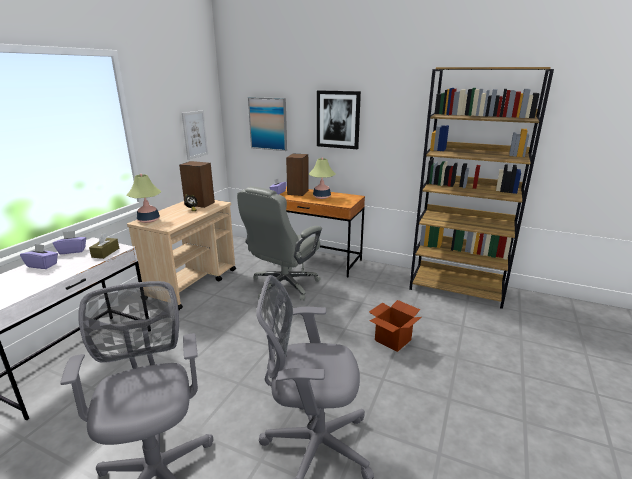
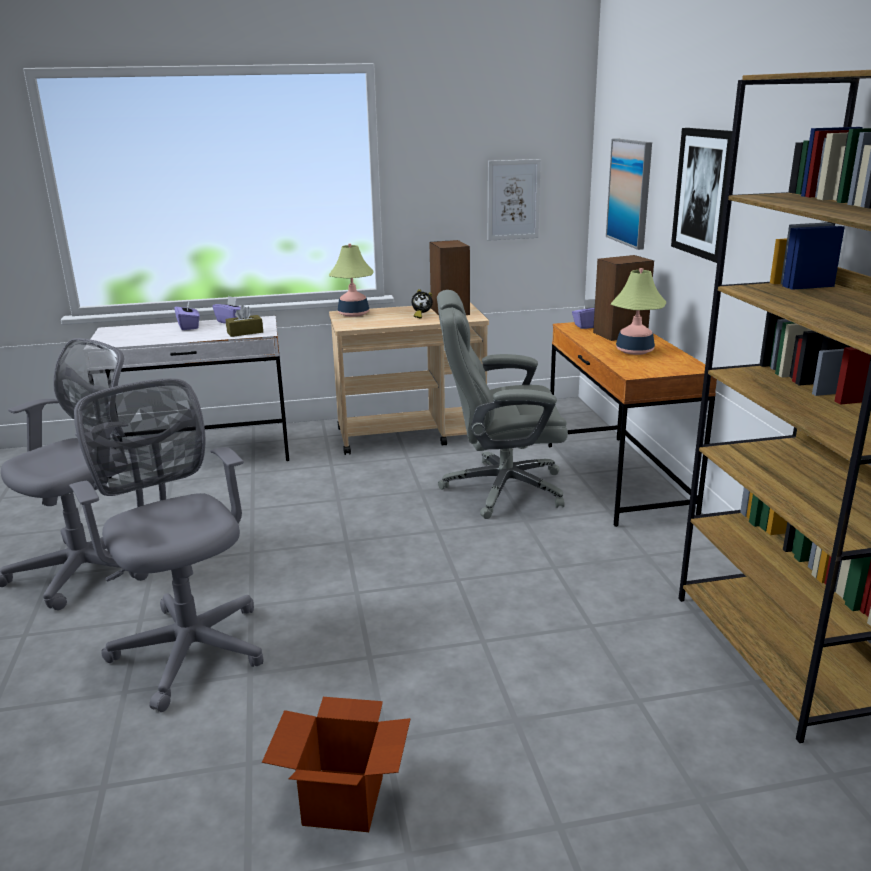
camera: 55 degrees right, 0 degrees up
cardboard box [369,300,422,352] -> cardboard box moved to [262,697,411,832]

